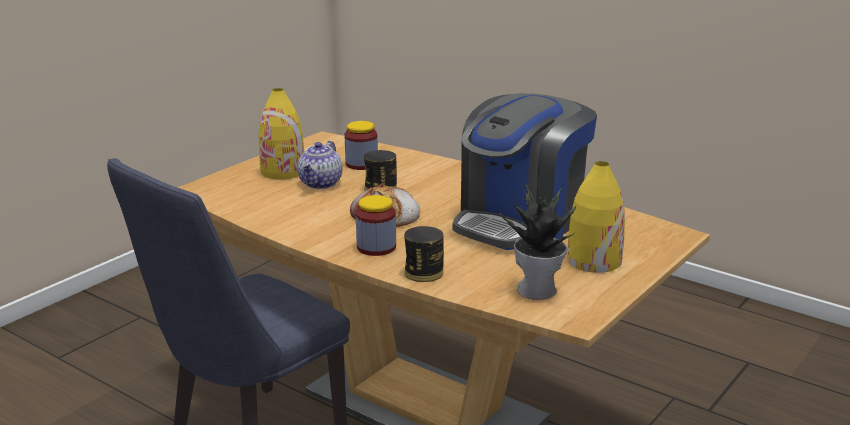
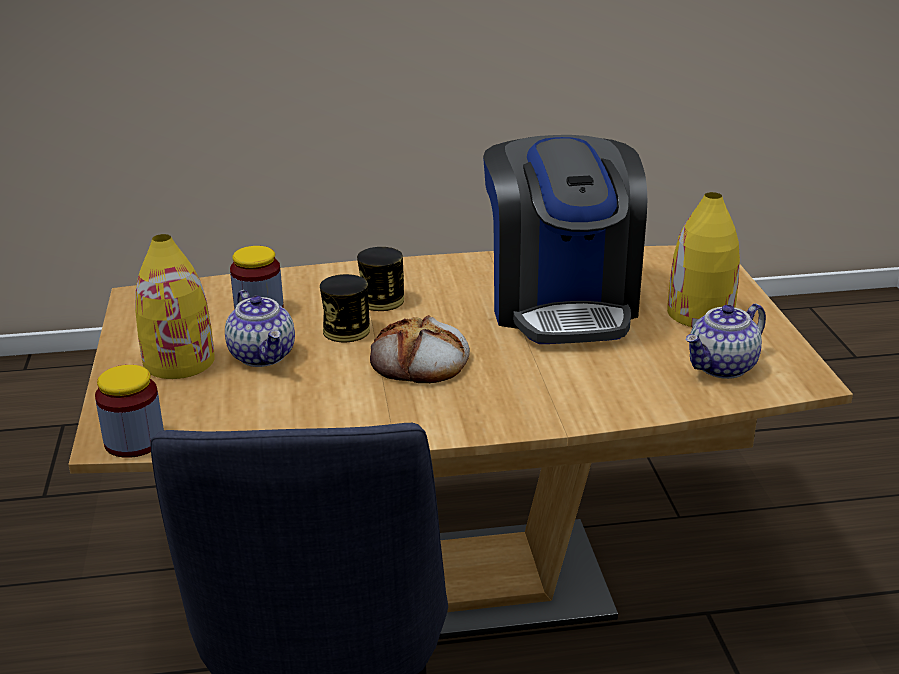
camera: 45 degrees left, 5 degrees up
jar [356,195,396,256] -> jar moved to [95,365,164,458]
can [404,226,444,282] -> can moved to [357,247,404,311]
potted plant [499,183,576,300] -> teapot [686,303,766,379]

